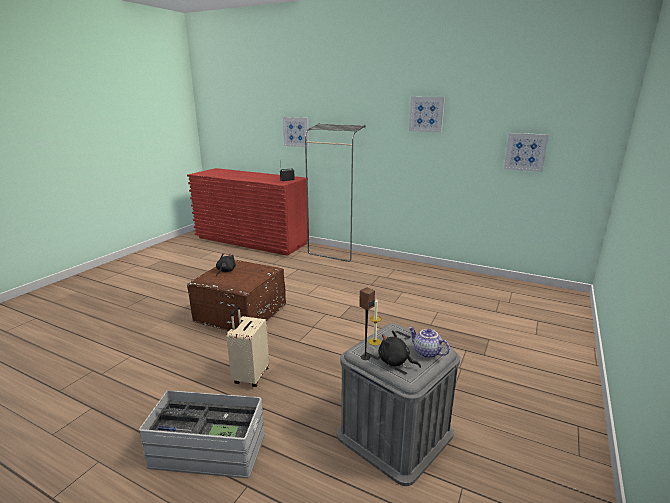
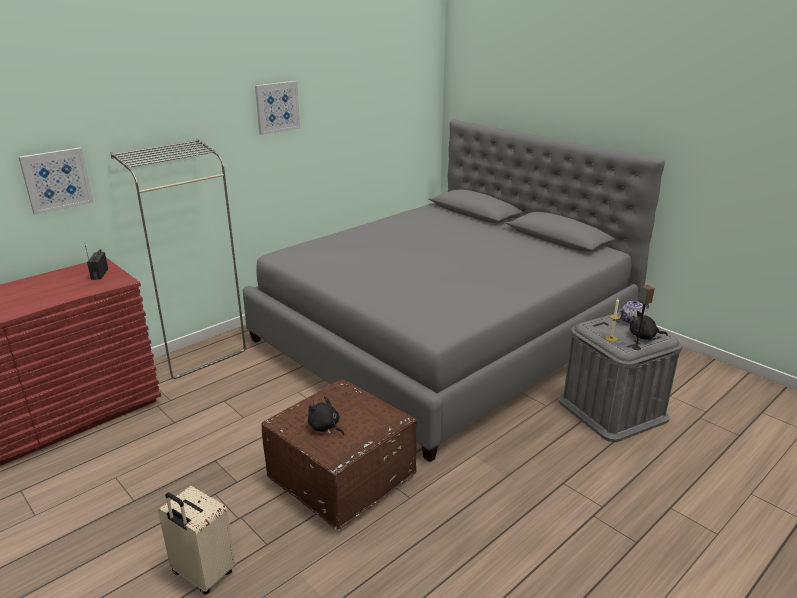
camera: 70 degrees left, 5 degrees up
grey storage box [139,390,265,478] -> none
beige suitcase [226,306,269,387] -> beige suitcase moved to [158,486,236,595]
black plush toy [379,330,421,368] -> black plush toy turned 45 degrees clockwise [629,311,668,340]
picture [504,133,549,172] -> none
none -> grey bed [243,119,665,462]

